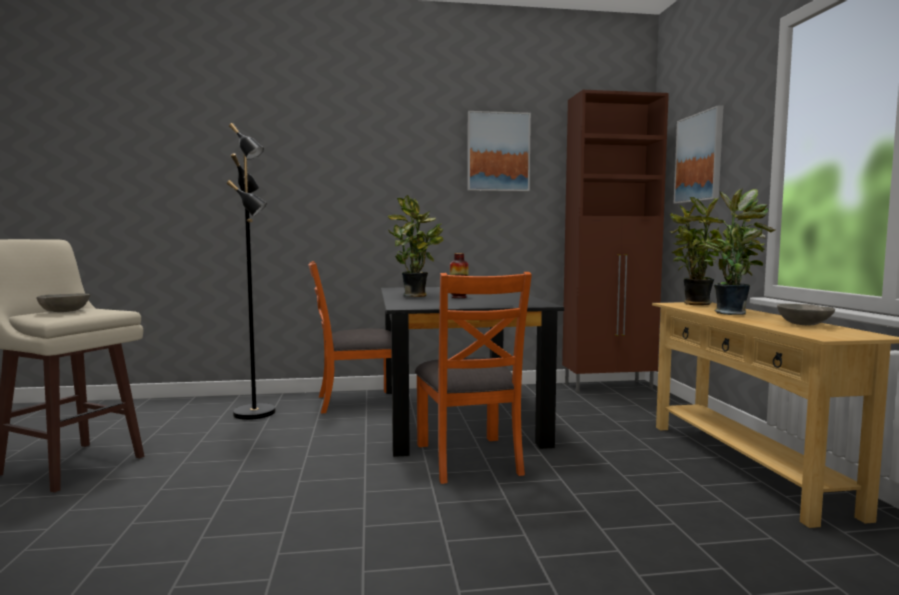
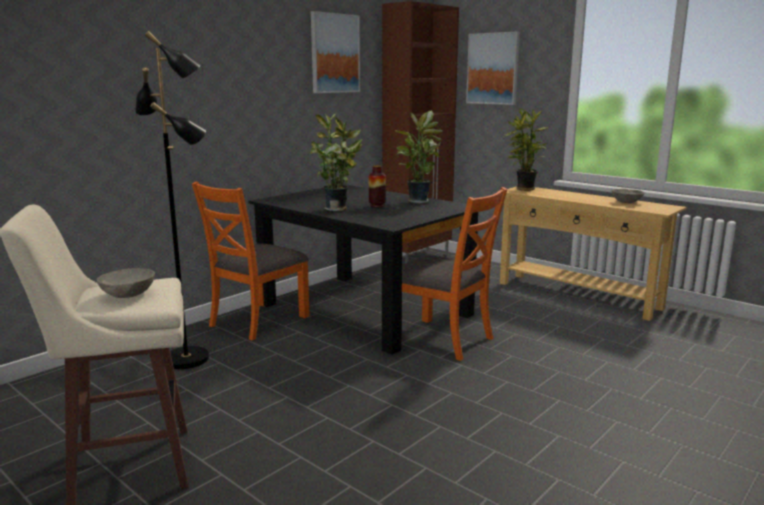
camera: 40 degrees left, 10 degrees up
potted plant [702,189,775,315] -> potted plant moved to [395,110,442,204]

